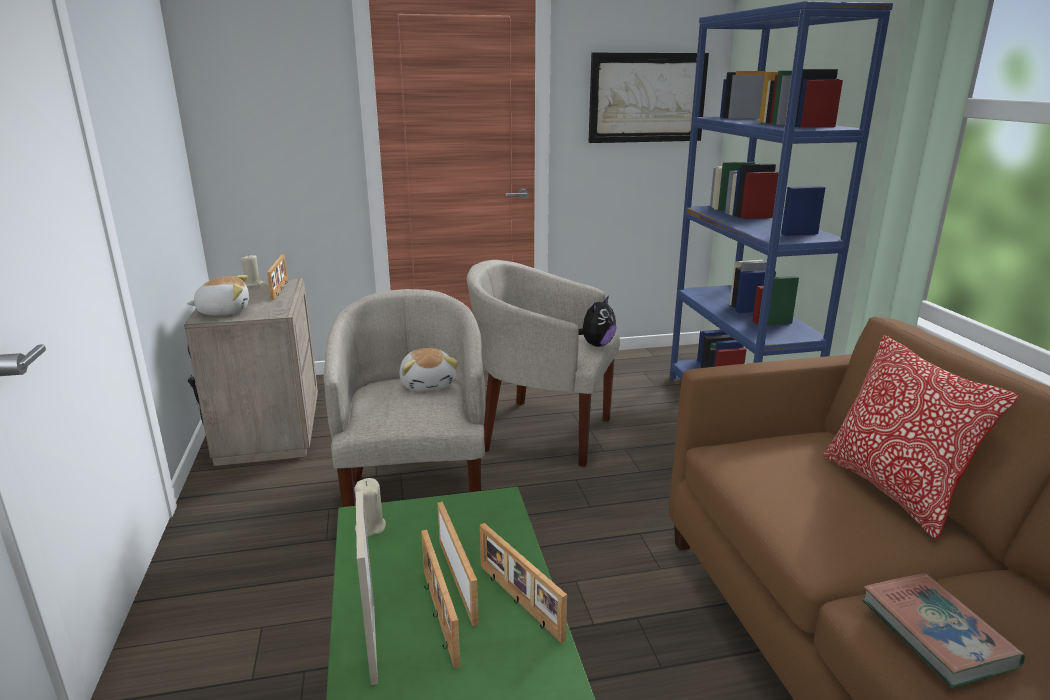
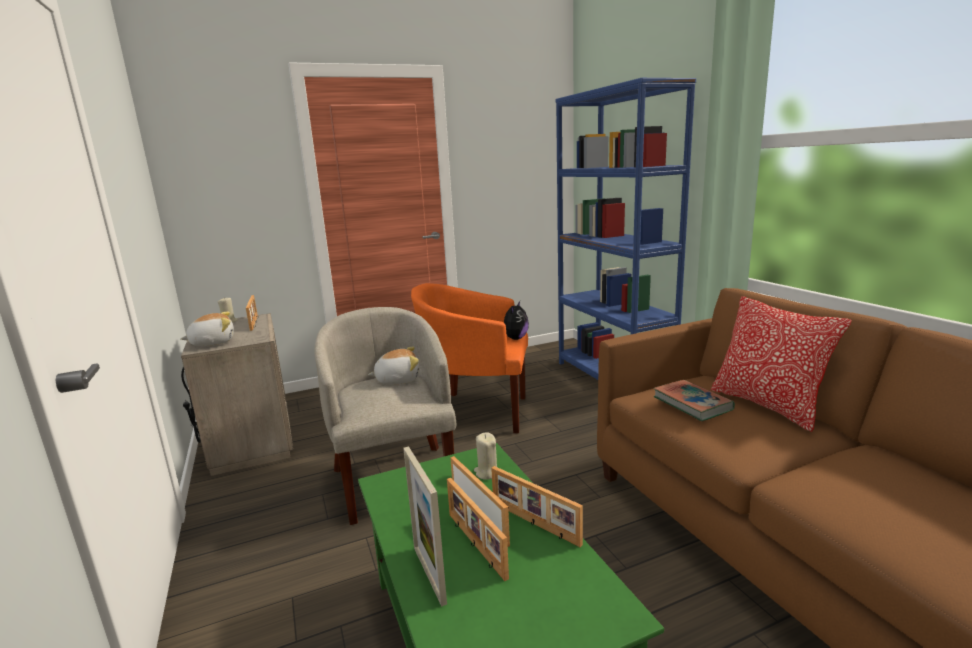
camera: 10 degrees left, 5 degrees down
beige candle [354,478,386,537] -> beige candle moved to [474,432,497,480]
plush toy [399,348,458,391] -> plush toy turned 75 degrees counterclockwise [368,346,419,384]
beige armchair [467,260,620,467] -> orange armchair [411,283,528,433]
picture [588,53,709,143] -> none
book [862,573,1025,688] -> book moved to [654,380,735,421]

